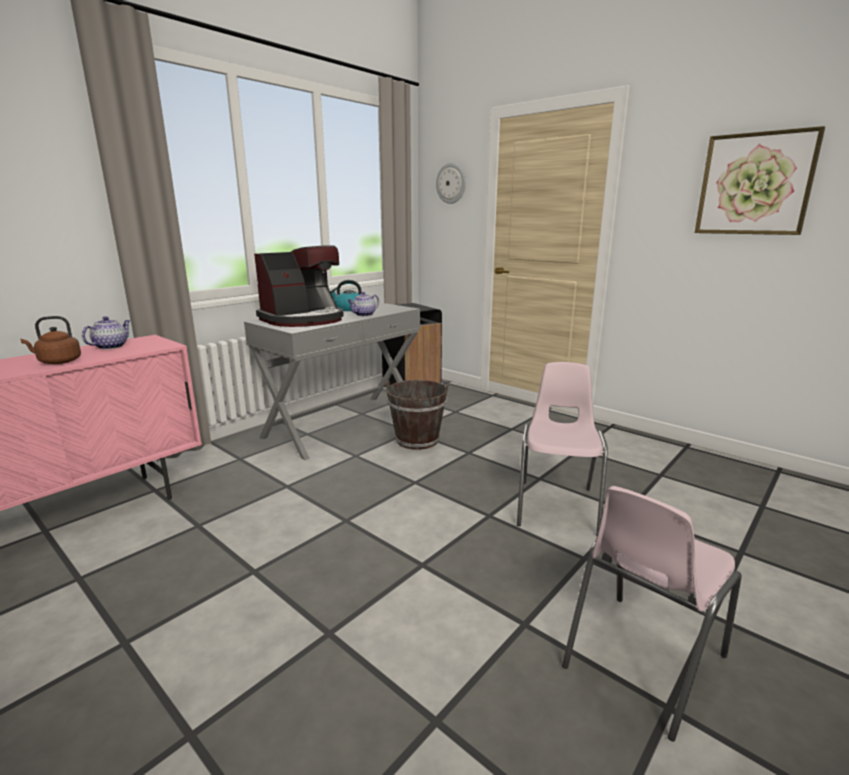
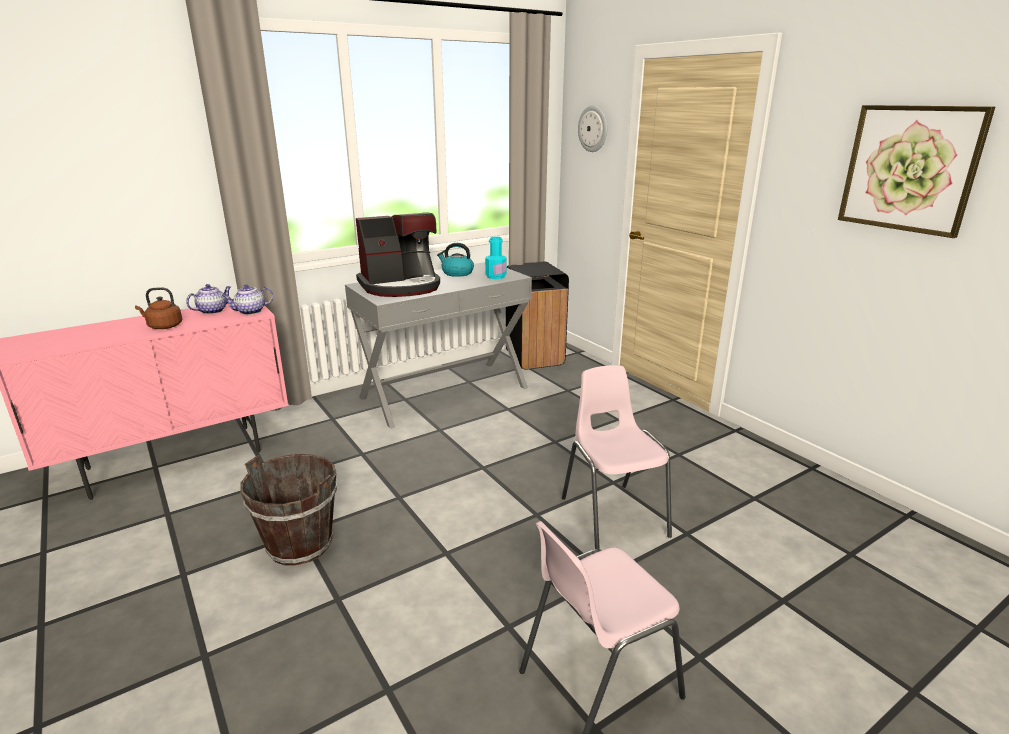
camera: 15 degrees right, 5 degrees up
teapot [348,292,379,316] -> teapot moved to [222,284,273,315]
brown bucket [385,380,449,450] -> brown bucket moved to [240,454,337,566]
pink chair [517,362,608,535] -> pink chair turned 45 degrees counterclockwise [562,365,672,549]
none -> turquoise bottle [485,237,506,279]

